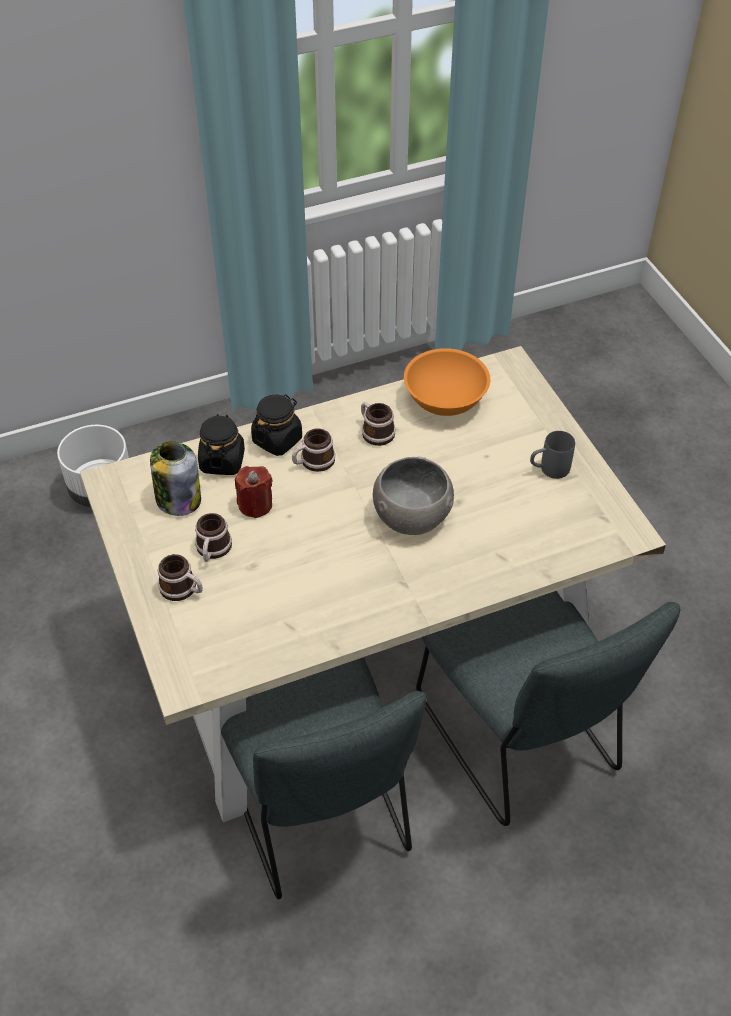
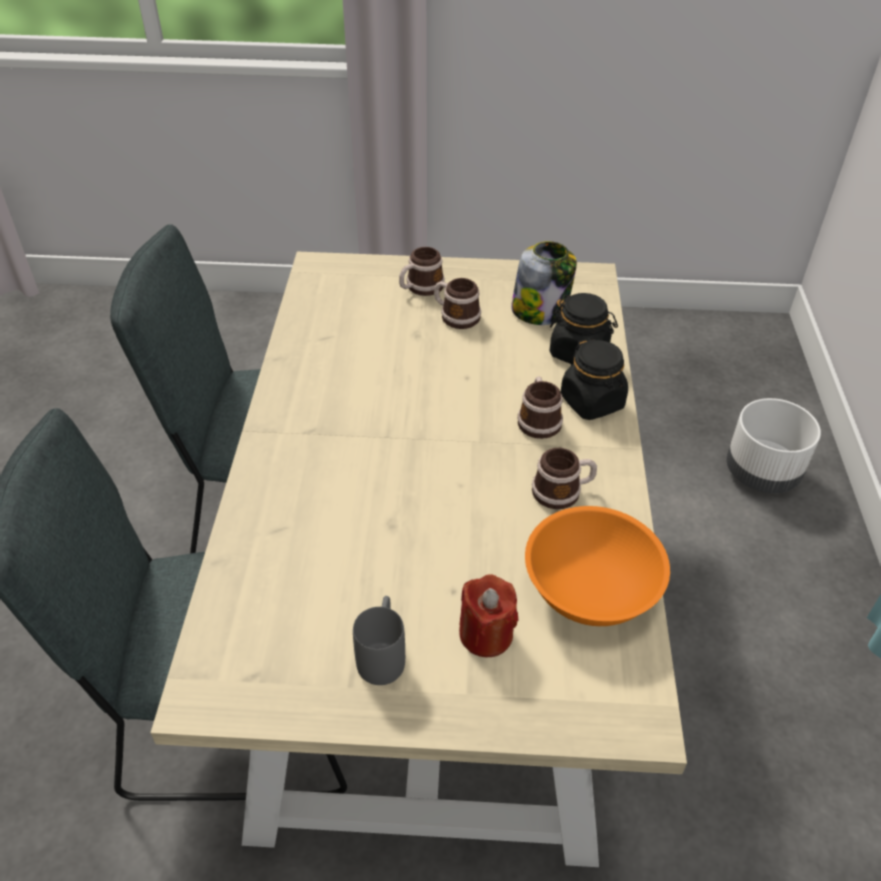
camera: 115 degrees right, 5 degrees down
red candle [235,466,272,518] -> red candle moved to [459,574,518,657]
grey bowl [373,456,454,535] -> none

